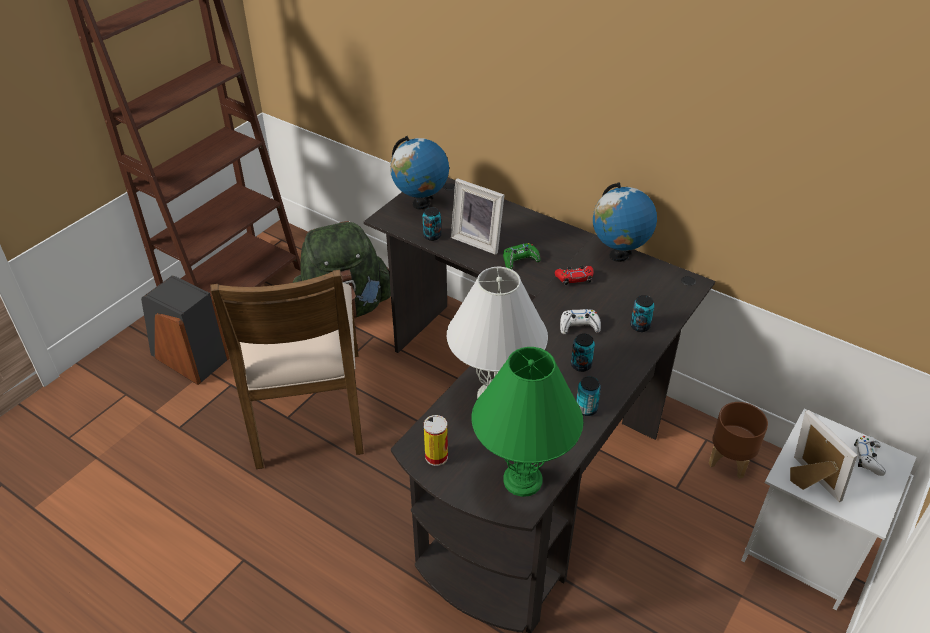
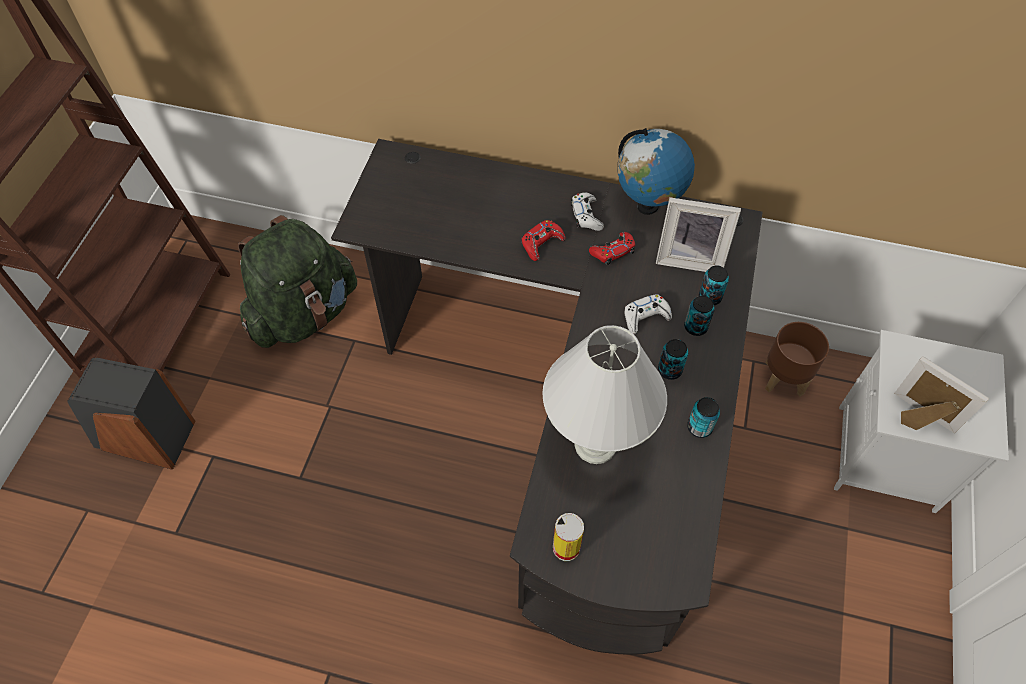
camera: 20 degrees left, 15 degrees up
brown chair [211,270,364,469] -> none
globe [390,136,449,209] -> none
can [423,207,441,241] -> can moved to [684,296,715,336]
picture frame [451,178,504,255] -> picture frame moved to [656,197,741,272]
green table lamp [472,347,583,497] -> none
green game controller [503,243,540,269] -> red game controller [521,220,566,261]
white game controller [854,436,886,476] -> white game controller moved to [571,192,604,231]

